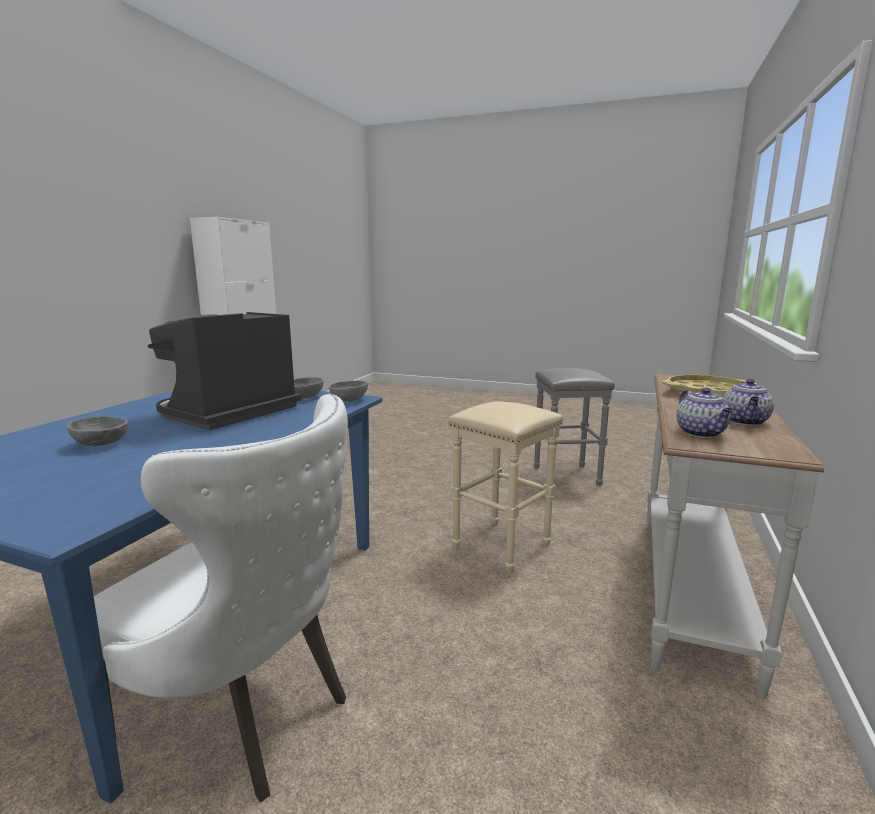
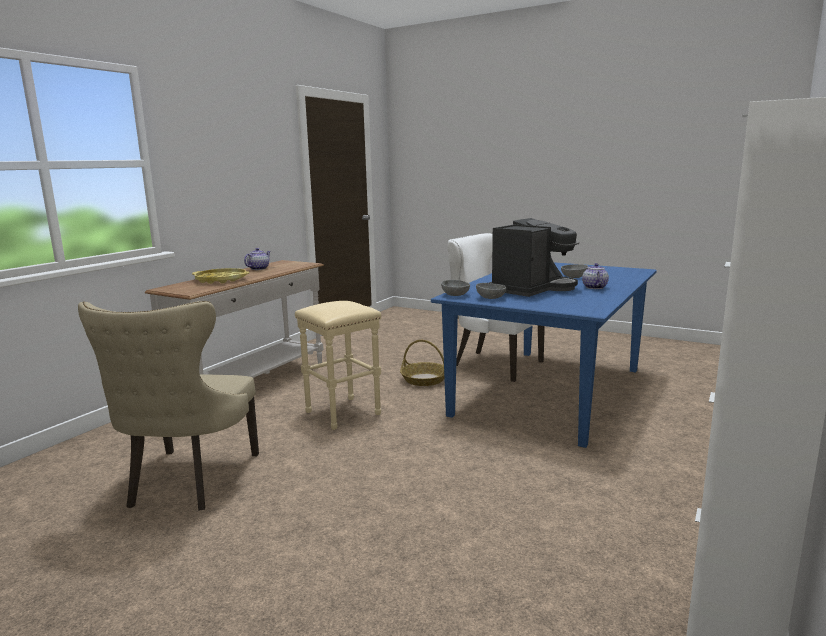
camera: 170 degrees left, 0 degrees up
grey stool [534,368,615,485] -> beige chair [78,301,259,511]
teapot [677,387,733,438] -> teapot moved to [582,263,609,289]
none -> basket [400,340,444,386]

